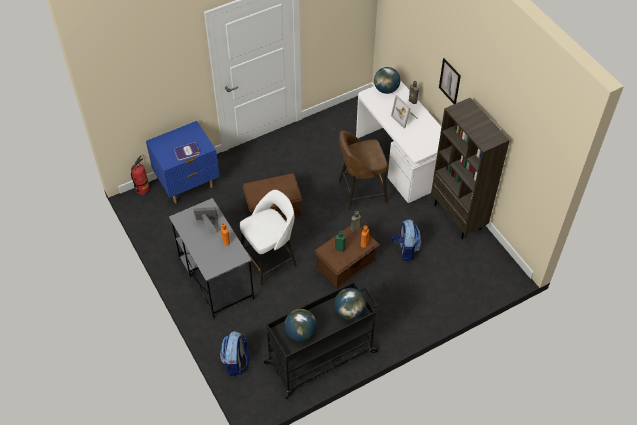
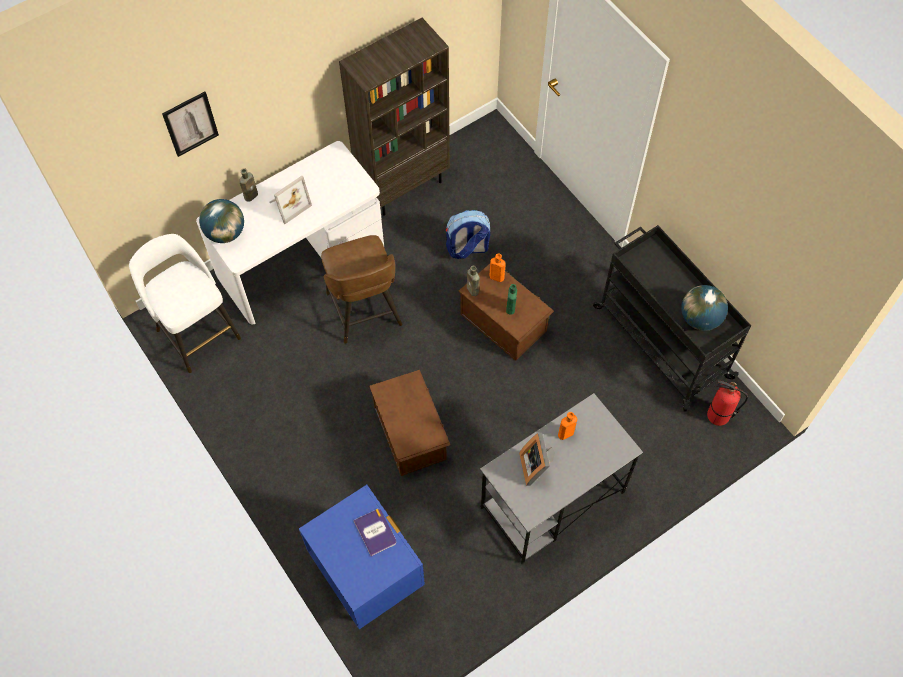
camera: 95 degrees left, 10 degrees up
fire extinguisher [131,155,150,195] -> fire extinguisher moved to [707,380,748,426]
backpack [220,331,250,376] -> none
white stool [240,190,297,286] -> white stool moved to [129,234,241,373]
globe [334,288,366,320] -> none
picture [439,58,461,104] -> picture moved to [162,92,219,157]

